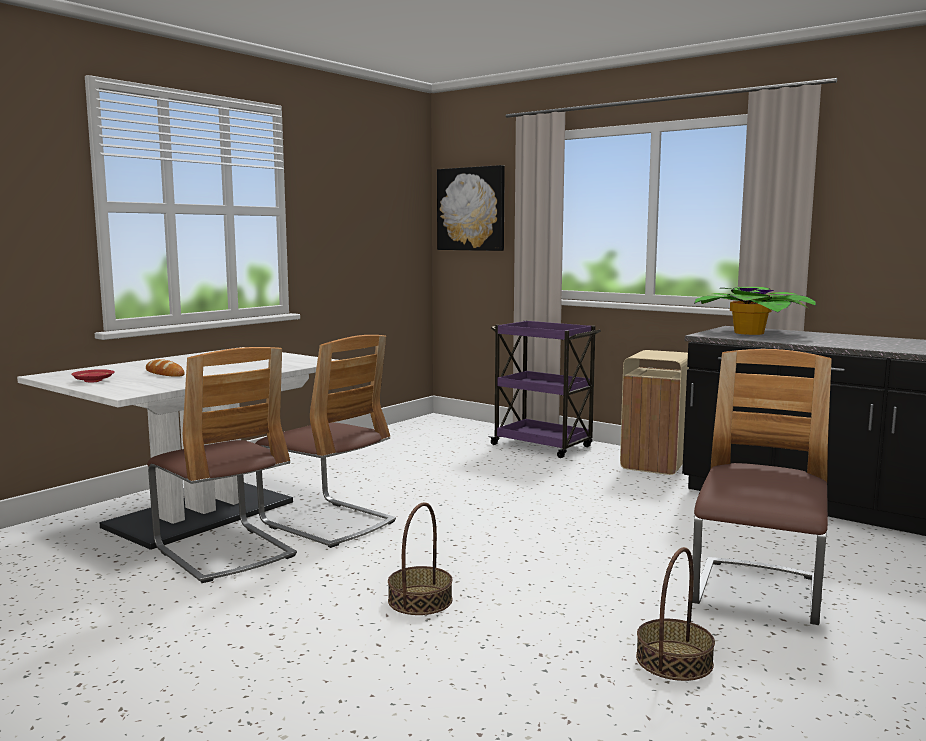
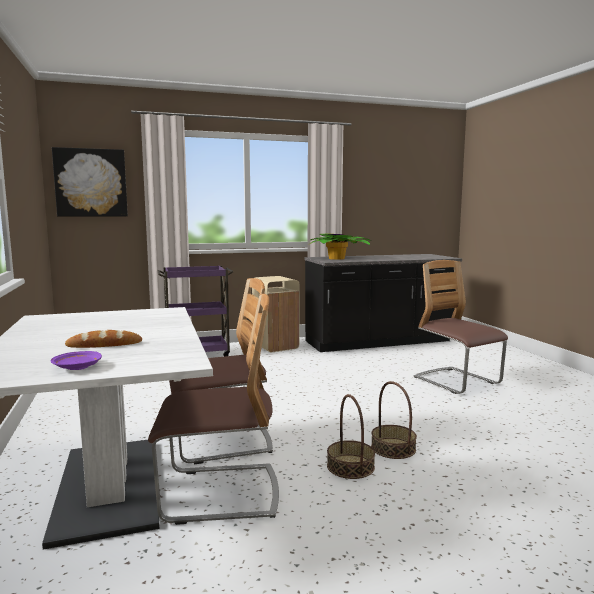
camera: 55 degrees left, 0 degrees up
red plate [71,369,115,383] -> purple plate [51,351,102,370]
basket [636,547,715,681] -> basket moved to [327,394,375,479]

